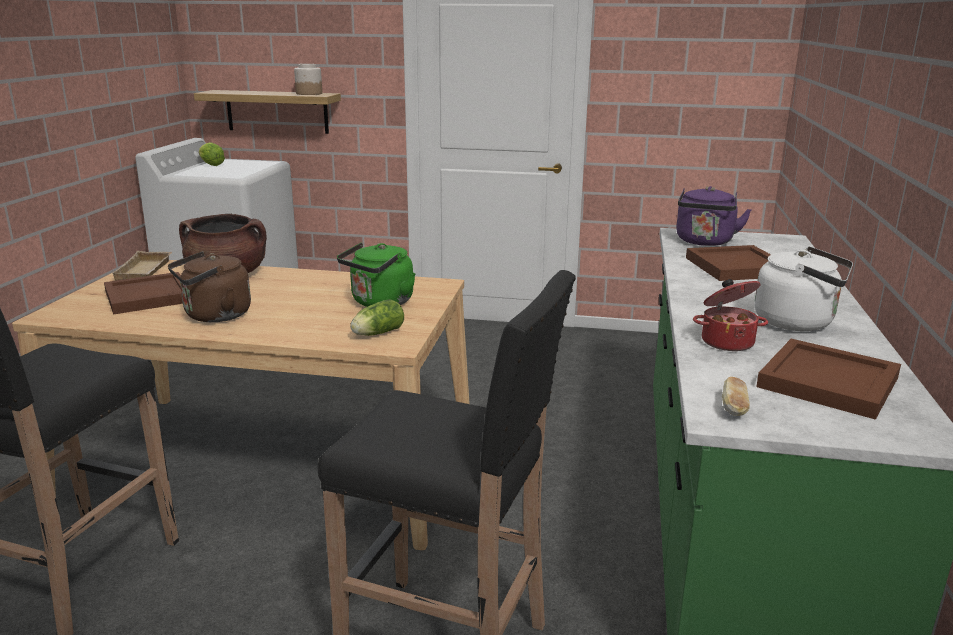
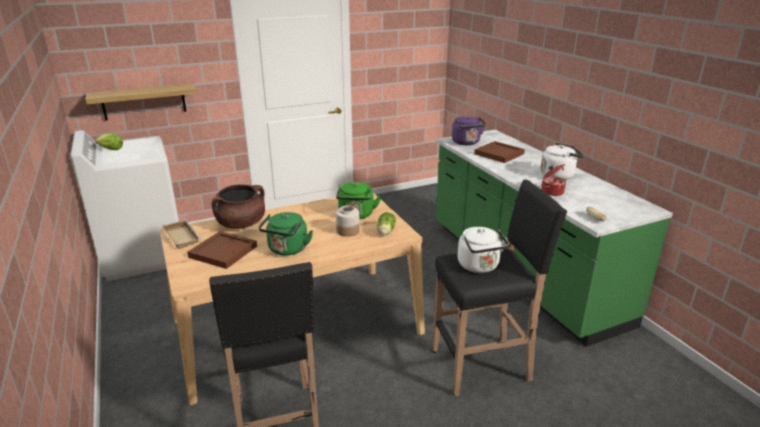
camera: 35 degrees left, 5 degrees up
brown kettle [168,251,251,322] -> green kettle [259,212,313,256]
jar [294,64,322,95] -> jar moved to [336,205,360,237]
brown tray [756,339,901,420] -> none
none -> white kettle [458,227,509,273]

